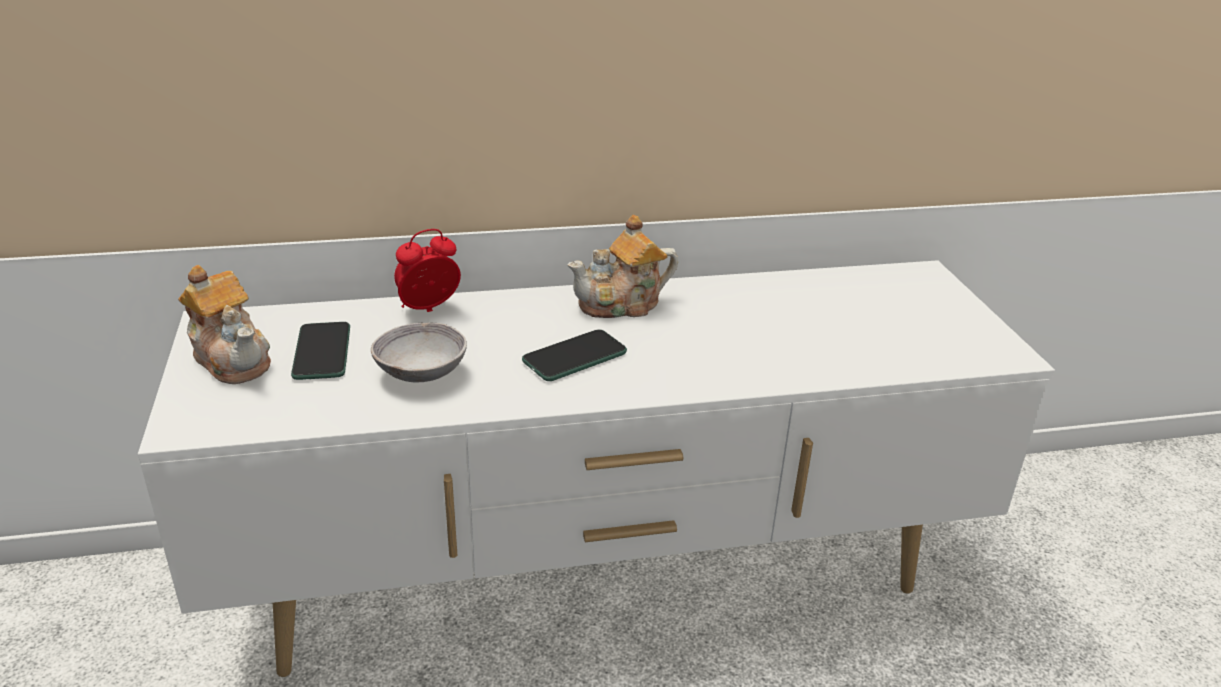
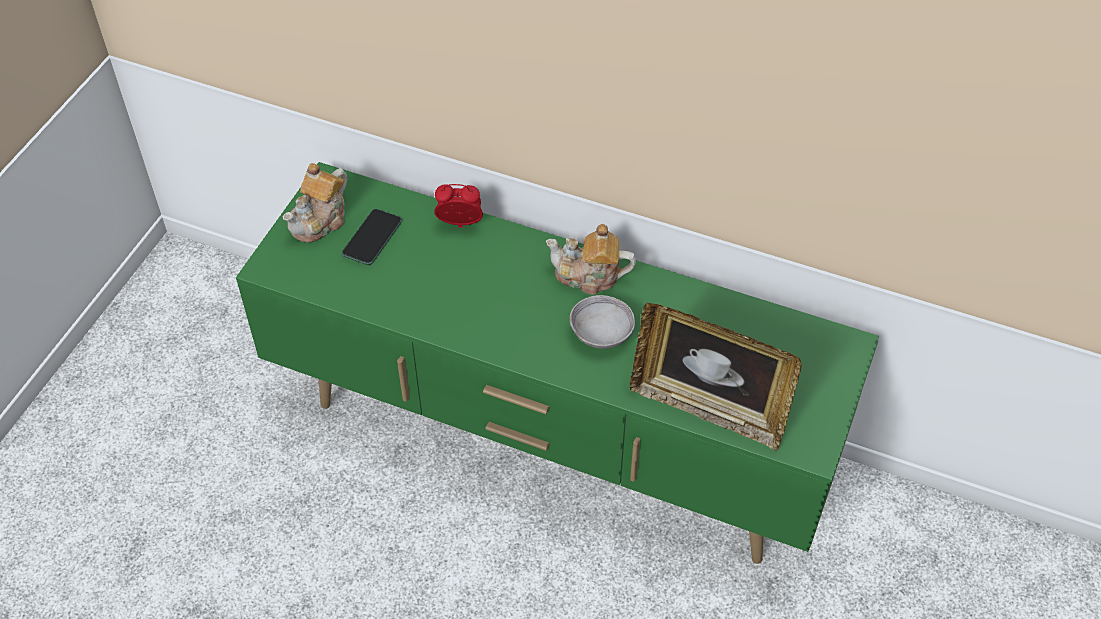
camera: 35 degrees right, 20 degrees up
white tv stand [138,260,1055,677] -> green tv stand [236,162,879,564]
teapot [178,265,271,384] -> teapot turned 45 degrees clockwise [283,163,347,243]
grey bowl [371,322,467,382] -> grey bowl moved to [569,295,635,349]
phone [522,329,627,381] -> none
none -> picture frame [630,303,802,451]

